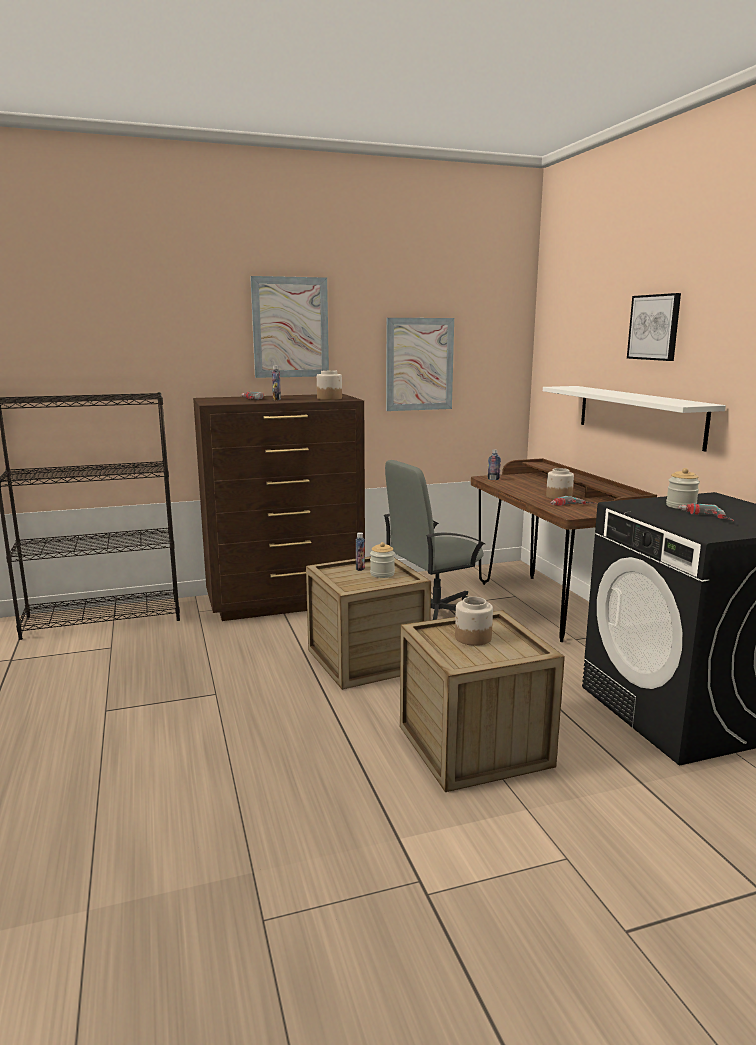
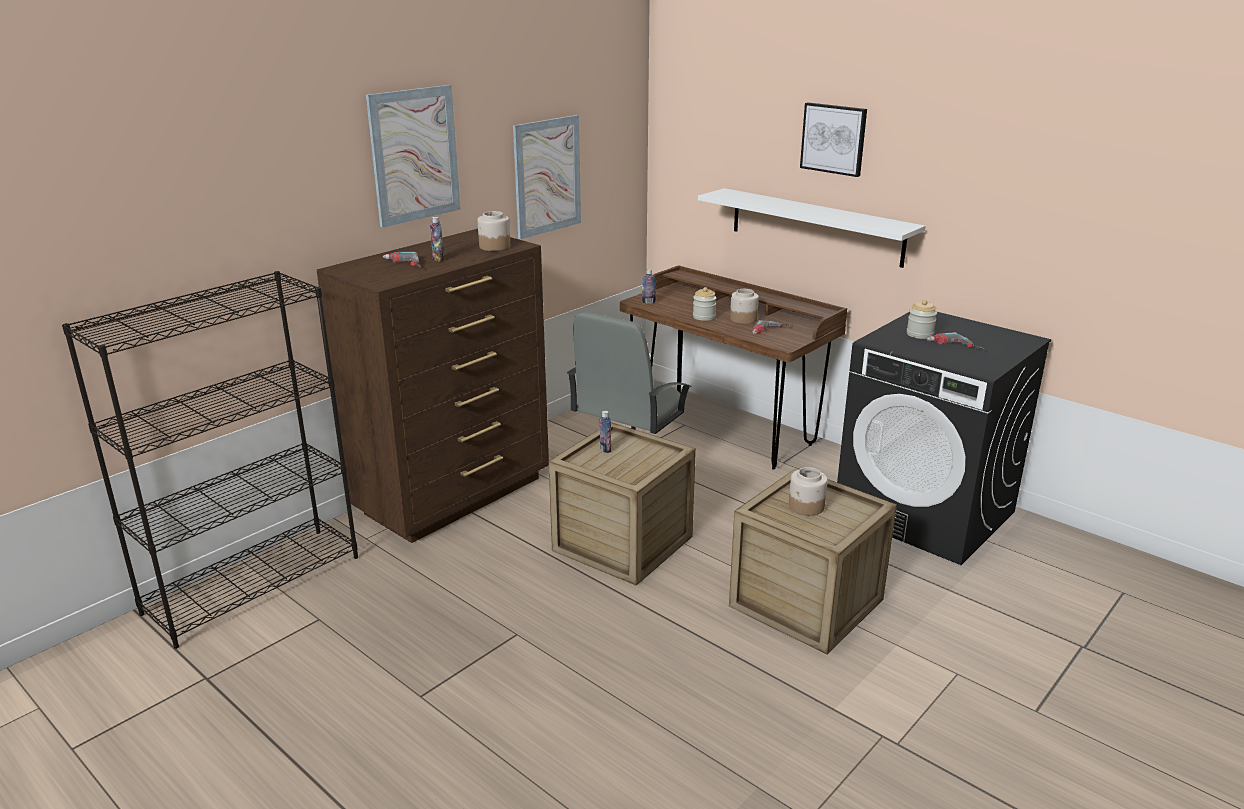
camera: 30 degrees left, 10 degrees up
jar [370,542,395,578] -> jar moved to [693,287,716,321]

